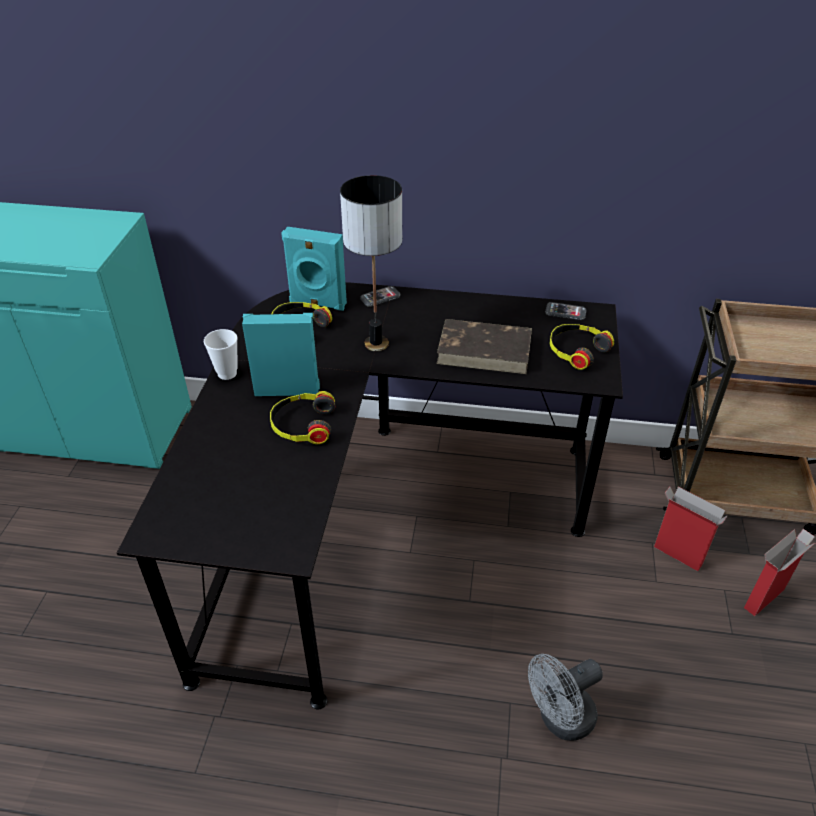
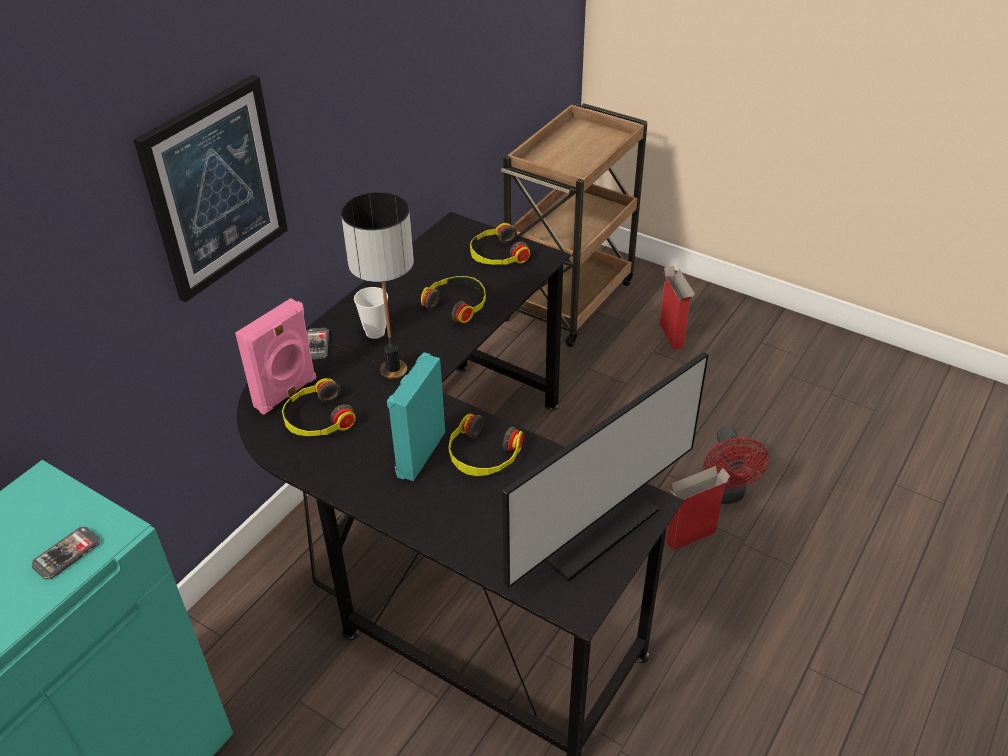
camera: 65 degrees left, 0 degrees up
cup [204,329,238,380] -> cup moved to [354,287,388,339]
turquoise speaker [281,227,347,311] -> pink speaker [235,298,316,415]
brown book [437,319,532,374] -> headphones [421,276,486,323]
grey fan [528,654,603,741] -> red fan [702,426,769,504]
phone [545,302,586,320] -> phone moved to [32,527,100,579]
cardboard box [654,487,728,571] -> cardboard box moved to [666,466,730,550]
none -> picture [134,75,288,302]
none -> monitor [502,352,709,588]

